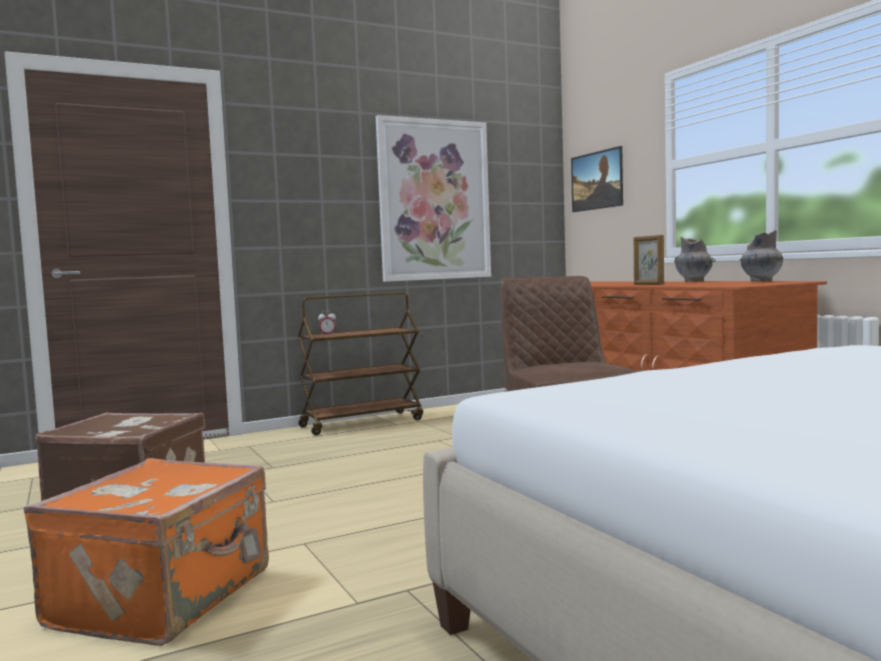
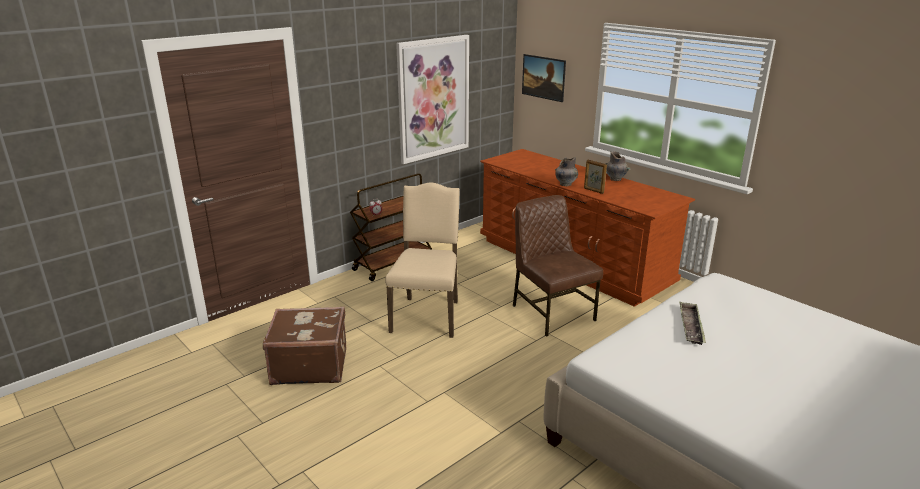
camera: 15 degrees left, 20 degrees up
orange suitcase [24,458,269,646] -> none
grey vase [740,230,783,282] -> grey vase moved to [555,157,578,186]
none -> beige chair [385,182,460,338]
none -> tray [679,302,706,345]

